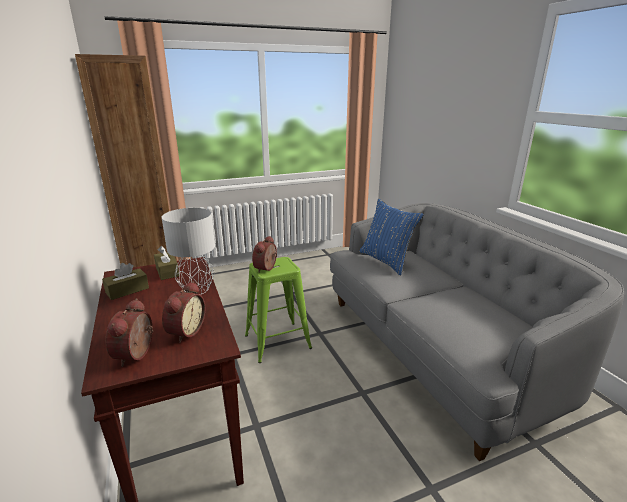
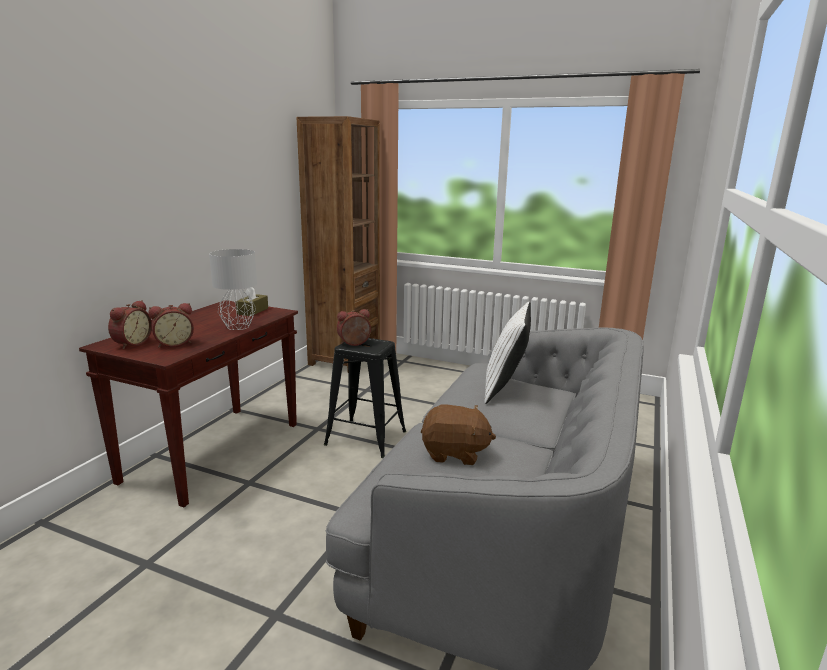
camera: 45 degrees right, 5 degrees down
brown tissue box [102,263,149,300] -> none
alarm clock [106,298,153,367] -> alarm clock turned 150 degrees clockwise [108,300,152,349]
green stool [245,257,312,363] -> black stool [324,338,406,458]
blue pillow [359,199,424,276] -> white pillow [484,302,531,404]
none -> brown plush toy [421,405,496,465]

